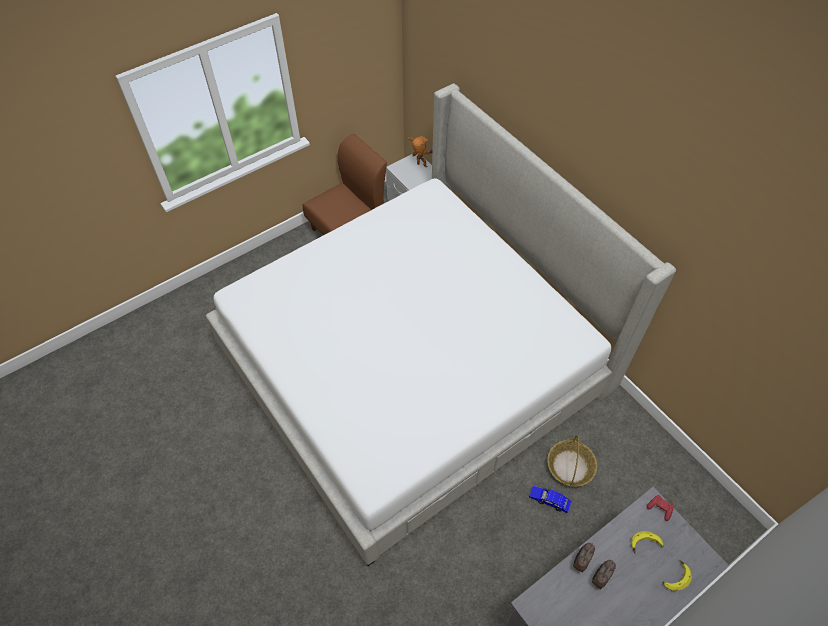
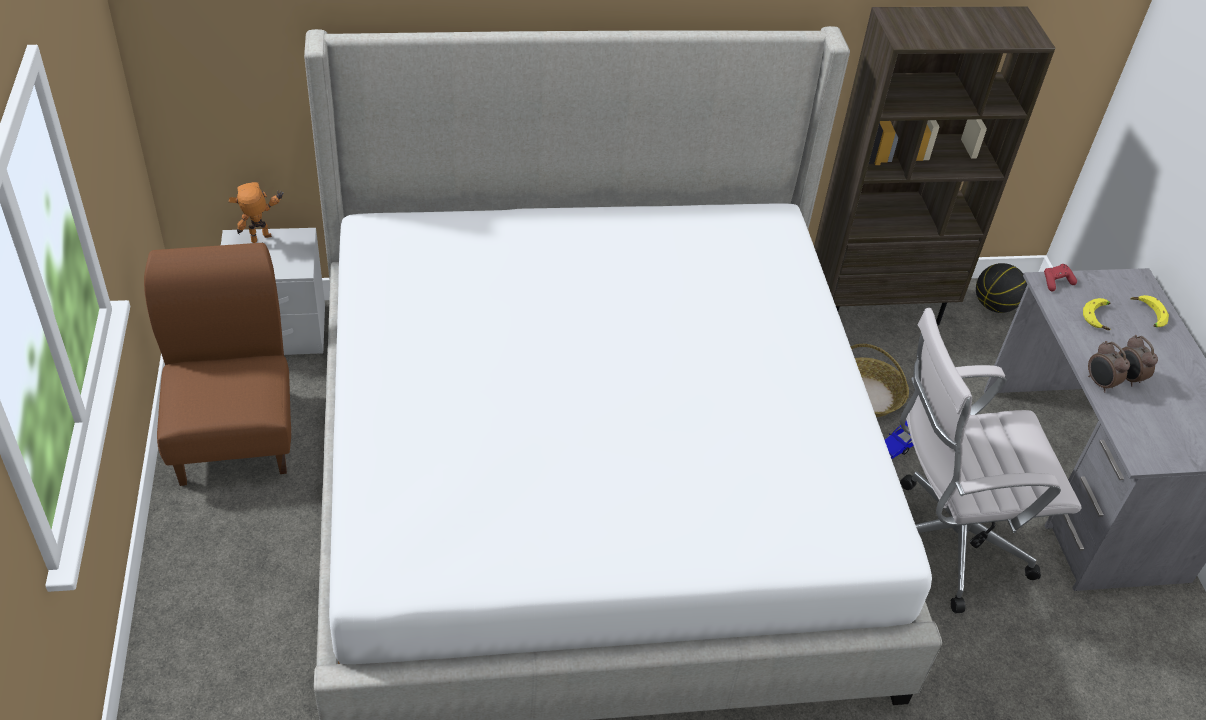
camera: 65 degrees left, 10 degrees down
none -> brown bookcase [814,7,1055,325]
none -> white office chair [900,308,1081,614]
none -> basketball [976,263,1027,313]

